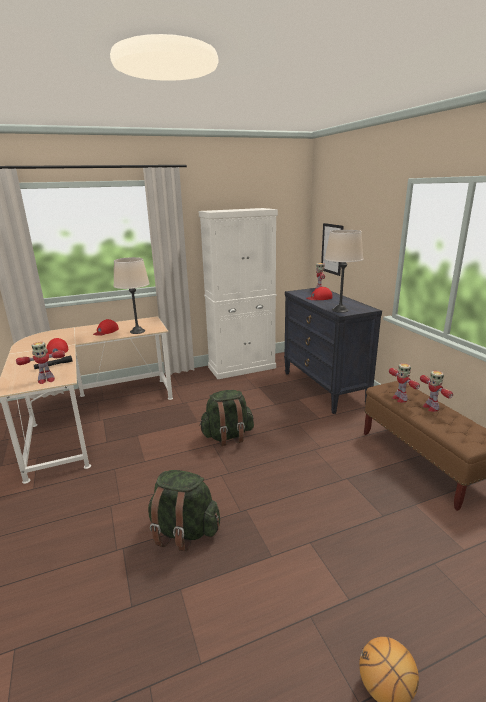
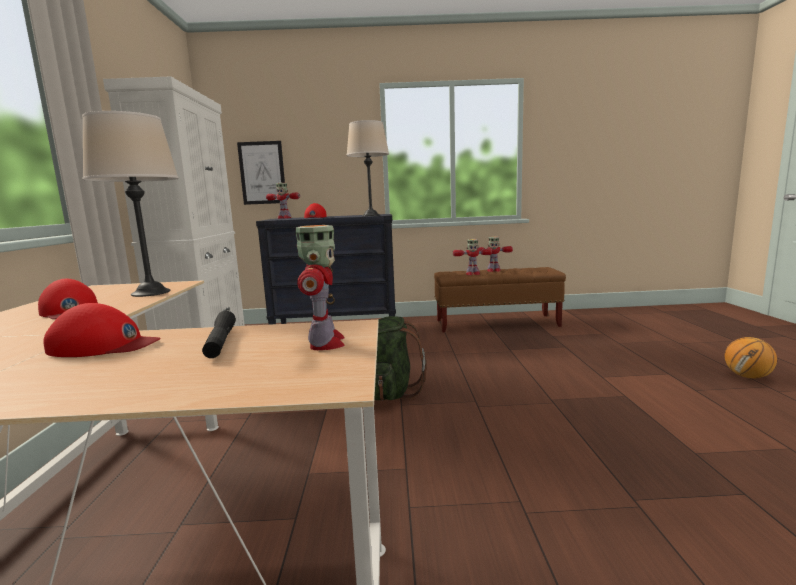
camera: 70 degrees left, 10 degrees down
green backpack [148,470,220,551] -> none

